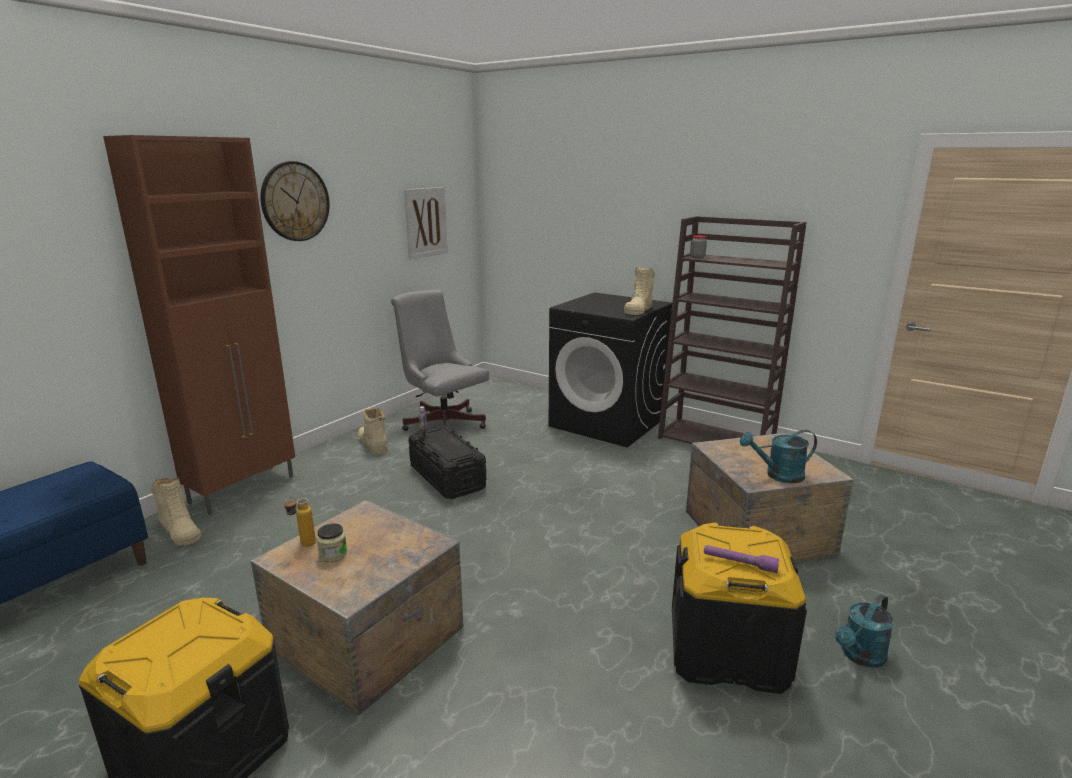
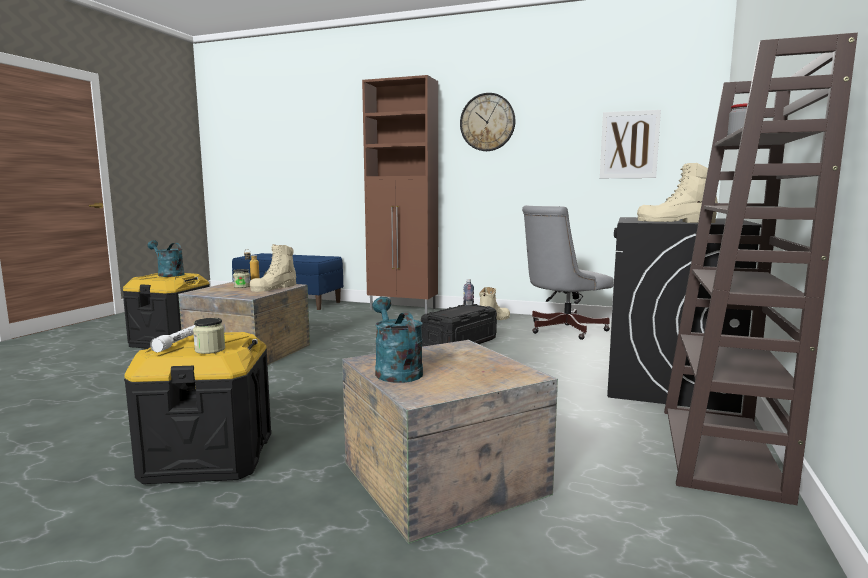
camera: 75 degrees right, 10 degrees down
beige boot [151,477,201,546] -> beige boot moved to [250,244,296,292]
grey office chair [391,290,489,431] -> grey office chair turned 150 degrees counterclockwise [522,205,614,340]
purple flashlight [704,545,780,573] -> white flashlight [150,325,195,352]
turquoise watering can [835,594,894,668] -> turquoise watering can moved to [148,240,185,277]
none -> jar [193,318,225,354]

